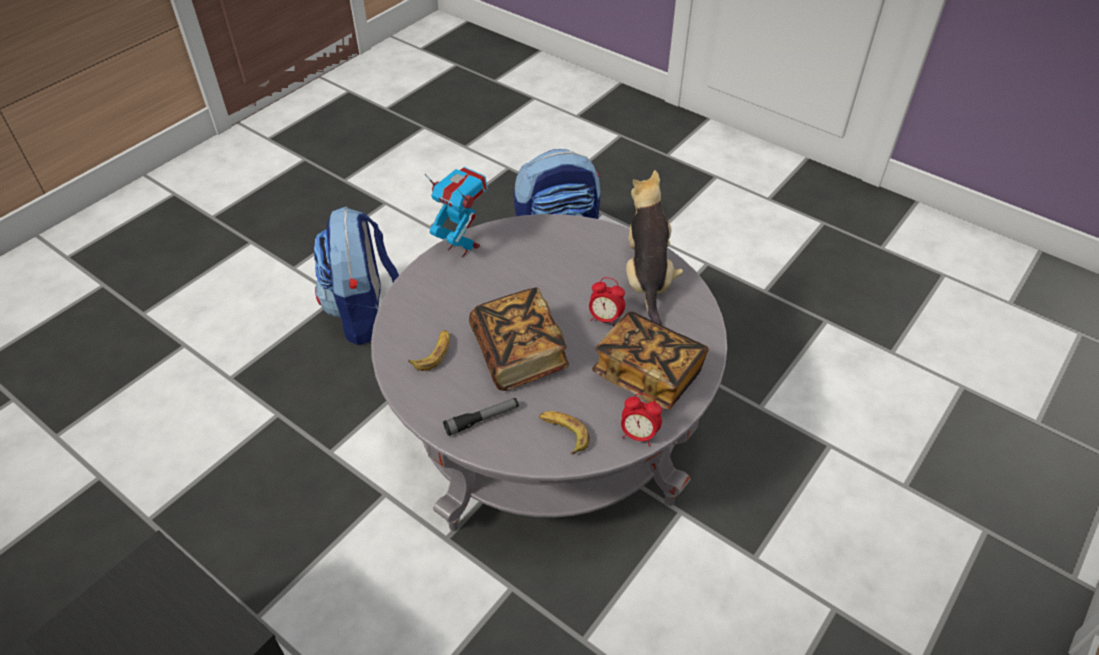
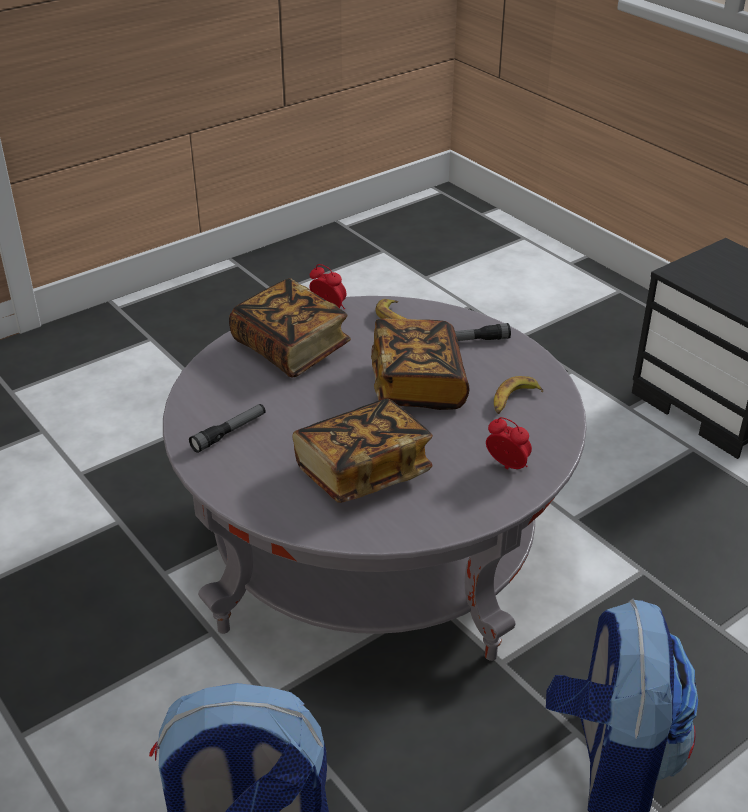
camera: 165 degrees left, 10 degrees down
toy robot [425,167,488,257] -> none
alarm clock [589,277,625,326] -> alarm clock moved to [486,417,532,469]
plush toy [626,170,683,325] -> flashlight [189,404,266,453]
none -> book [292,399,433,503]

